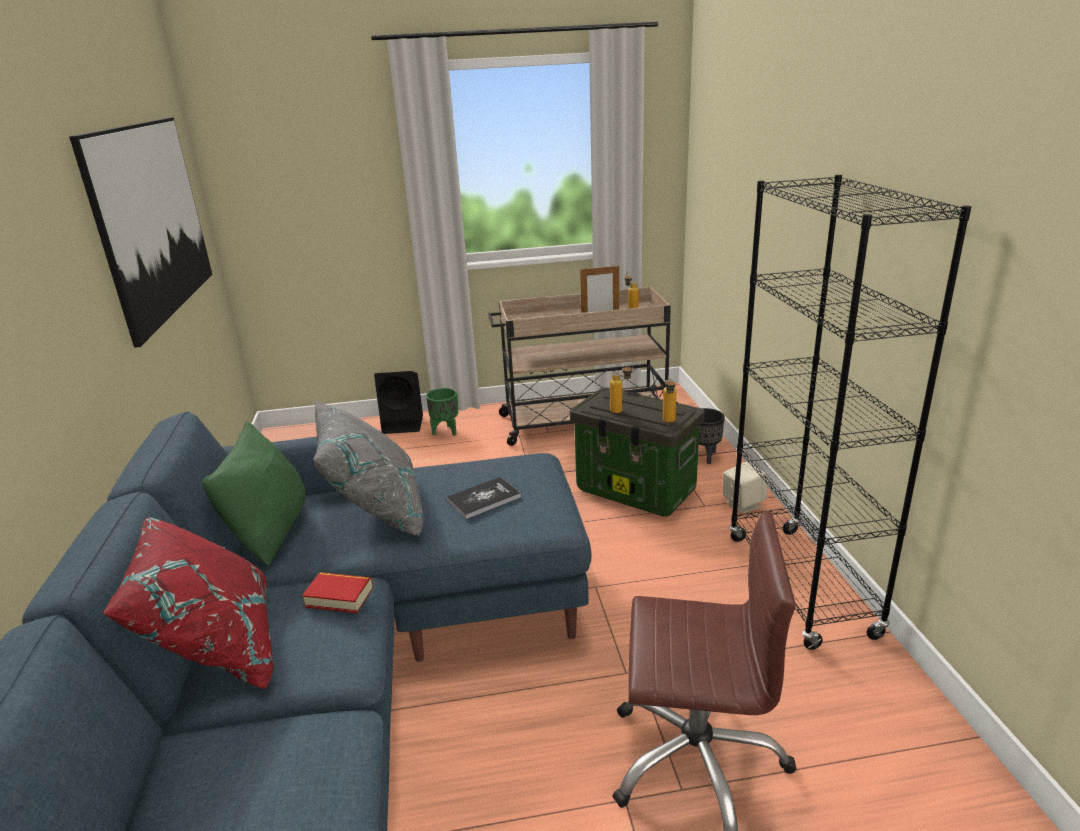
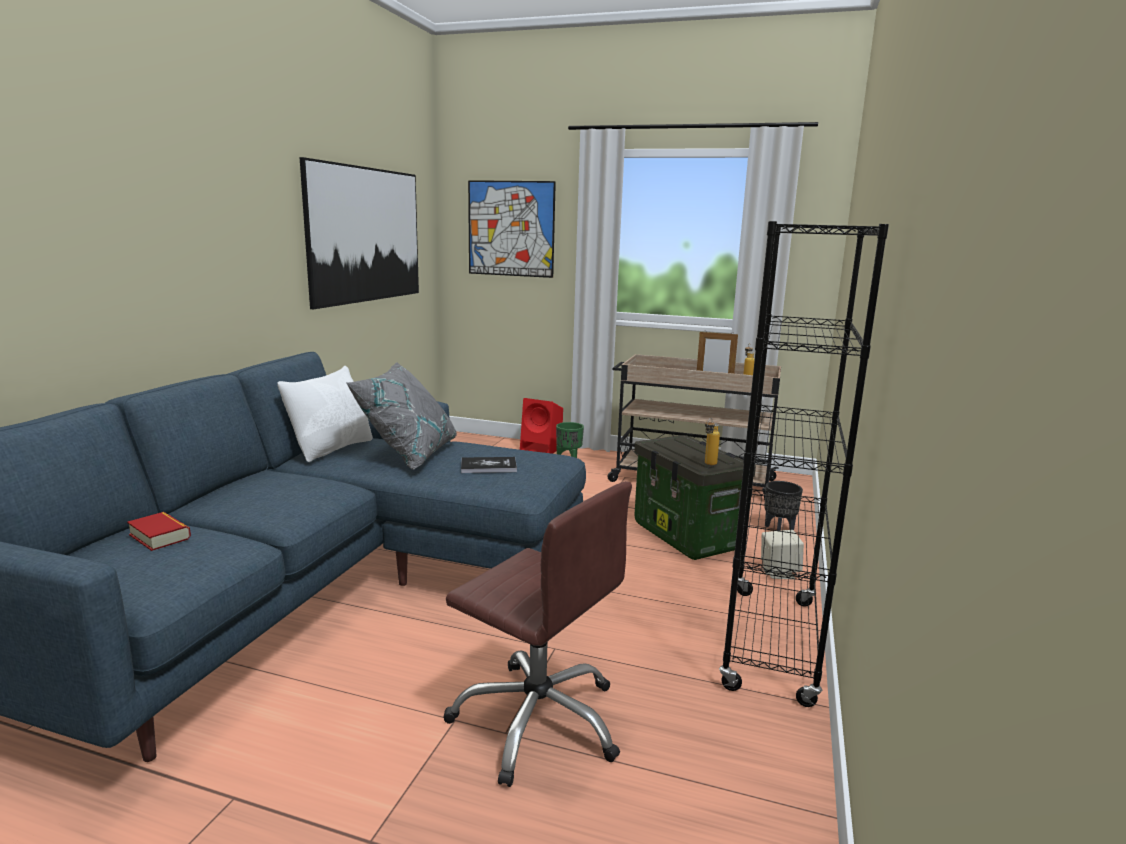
camera: 25 degrees right, 10 degrees down
red pillow [102,517,274,689] -> none
green pillow [203,421,305,566] -> white pillow [277,366,373,462]
book [302,572,373,613] -> book moved to [127,512,191,551]
black speaker [374,371,423,434] -> red speaker [520,398,563,454]
bottle [610,364,633,413] -> none
none -> picture [468,180,556,278]

